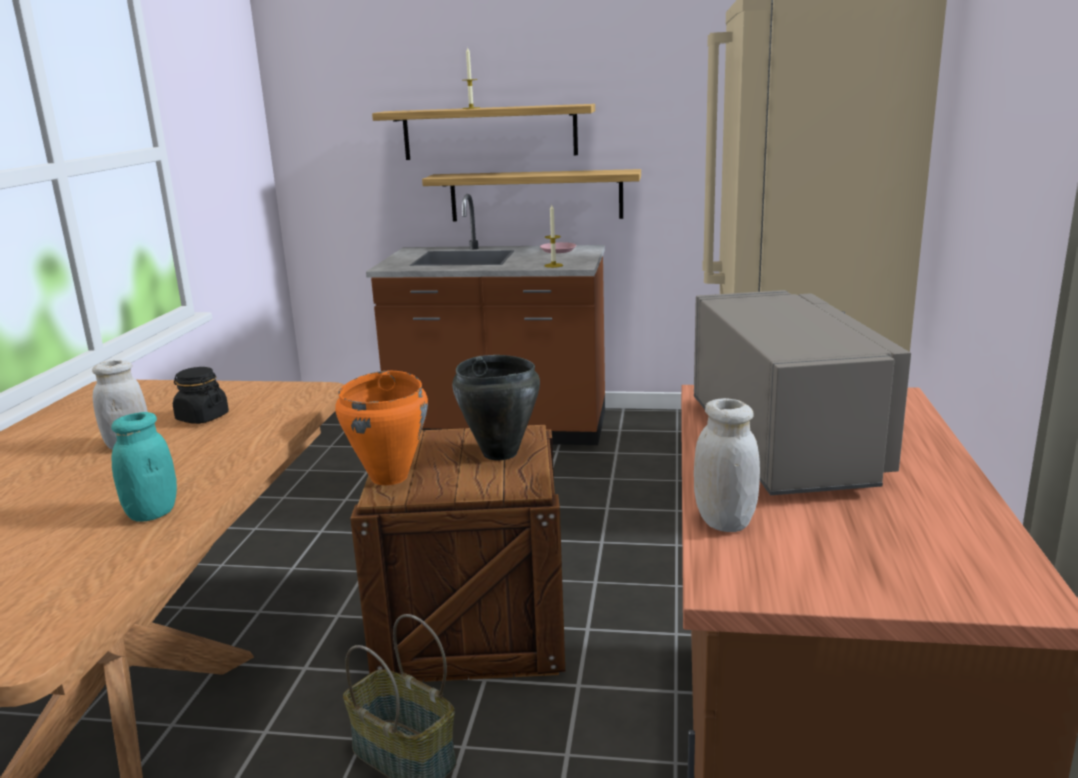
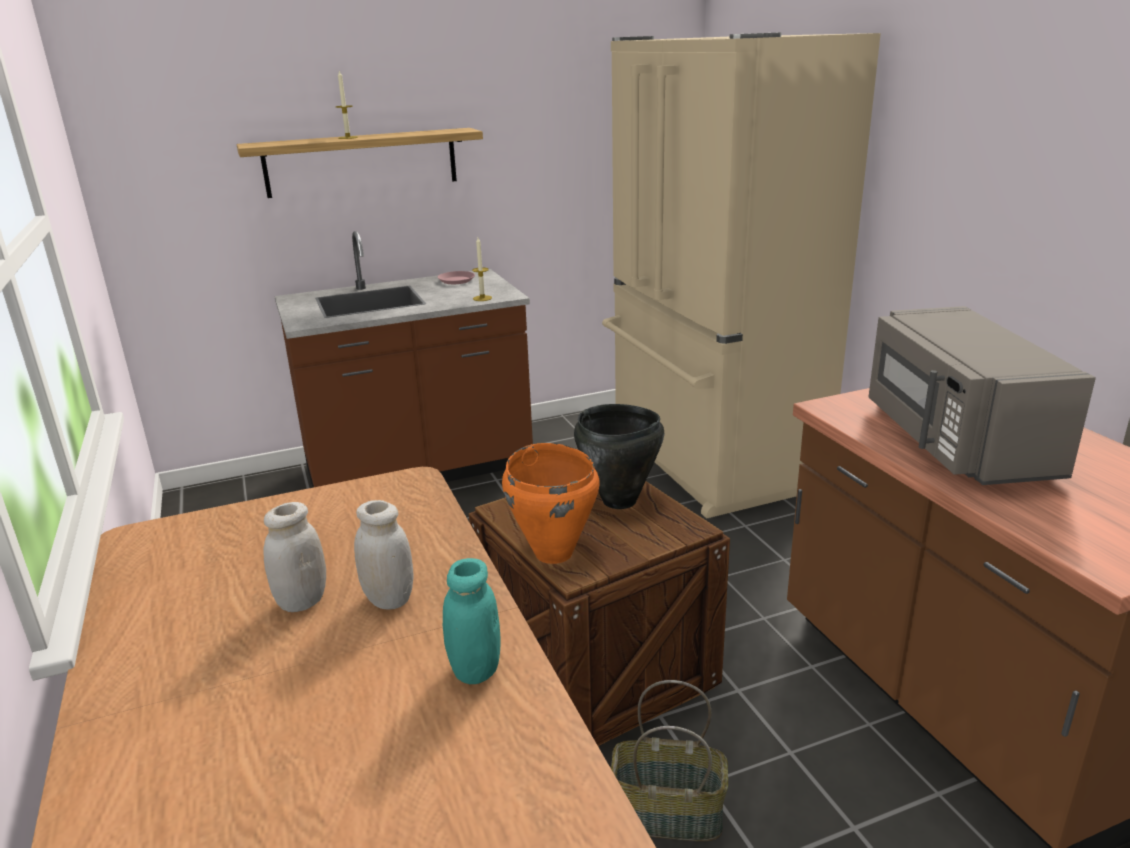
camera: 30 degrees left, 5 degrees up
black jar [173,367,229,424] -> none
shelf [422,169,641,221] -> none
grey microwave [694,290,911,495] -> grey microwave turned 150 degrees counterclockwise [869,306,1096,485]
white jar [694,398,760,532] -> white jar moved to [354,500,414,610]

